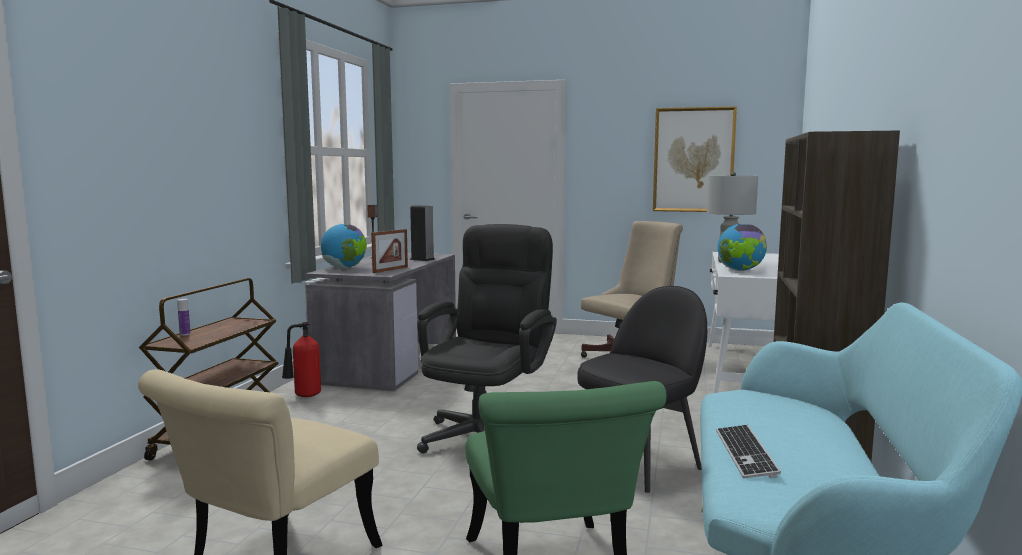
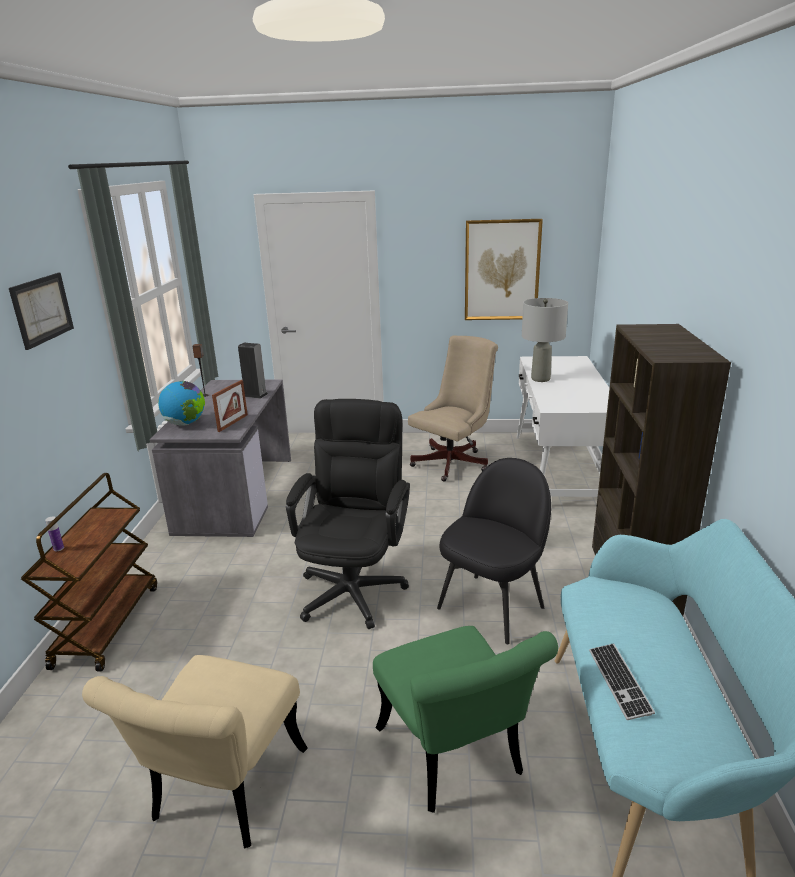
camera: 10 degrees left, 15 degrees up
fire extinguisher [282,322,321,397] -> none
globe [718,224,767,271] -> none
none -> picture [9,273,74,350]

